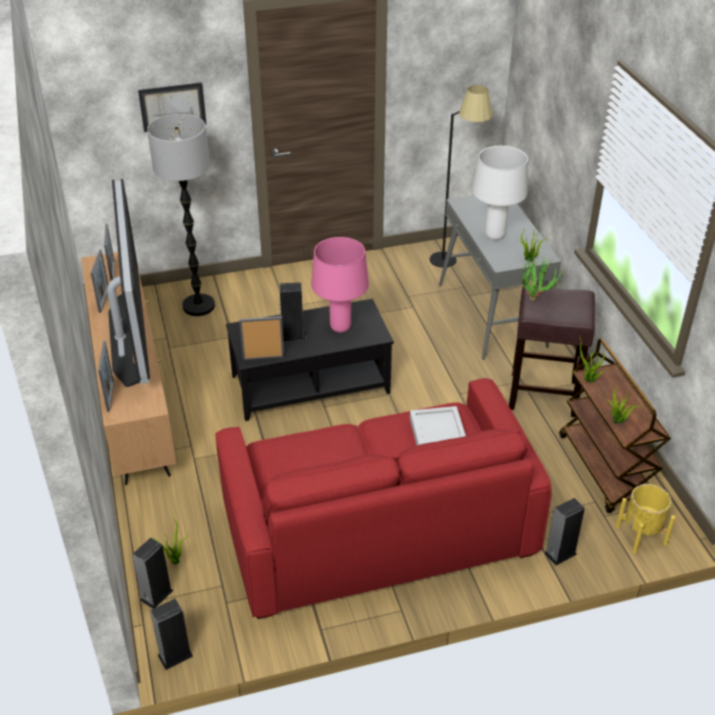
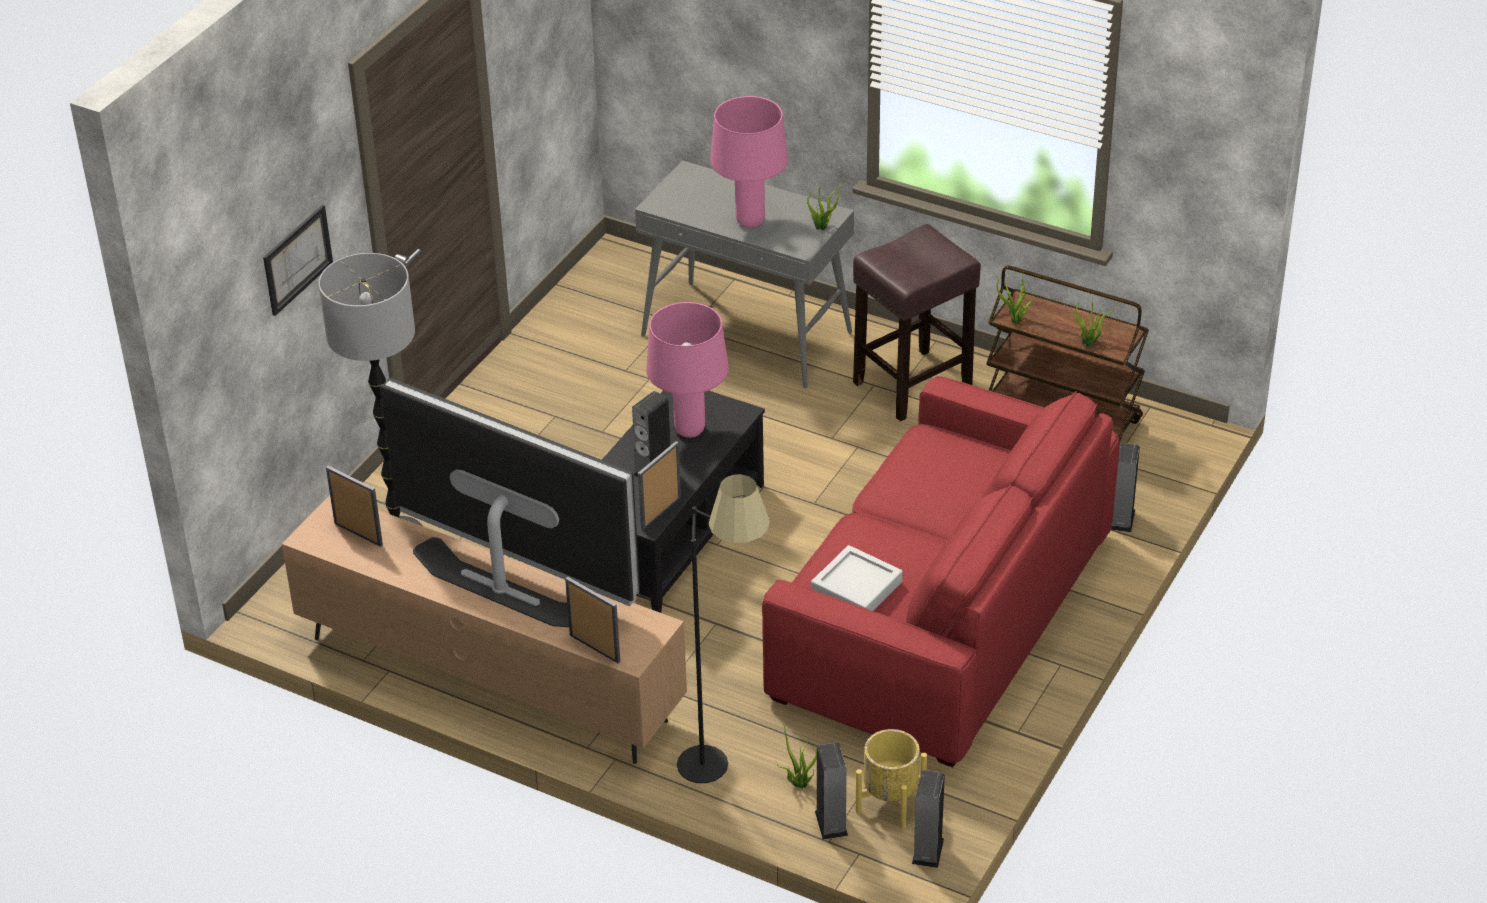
camera: 45 degrees left, 0 degrees up
picture frame [91,249,108,313] -> none
grey tray [410,406,466,446] -> grey tray moved to [811,545,903,611]
black floor lamp [430,85,492,267] -> black floor lamp moved to [677,474,770,783]
white table lamp [472,146,528,240] -> pink table lamp [710,96,788,228]
potted plant [522,256,563,301] -> none
yellow planter [616,484,675,554] -> yellow planter moved to [856,729,927,829]

